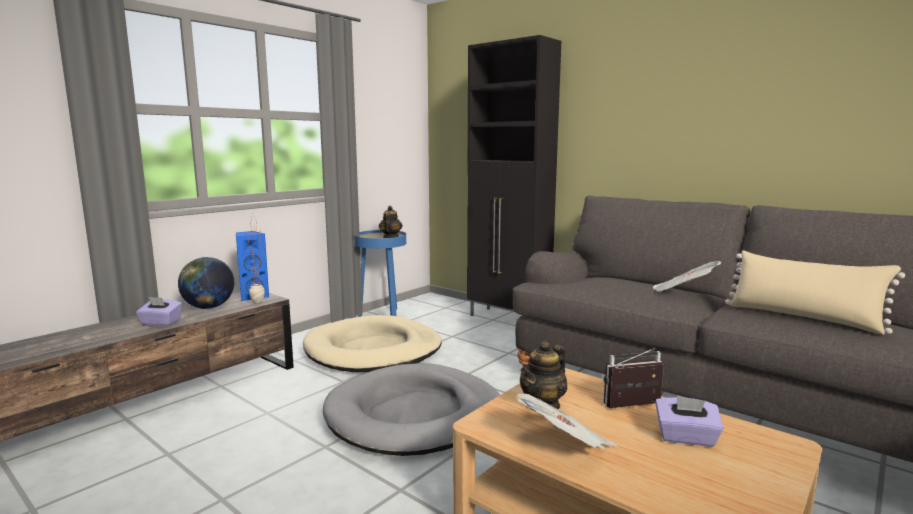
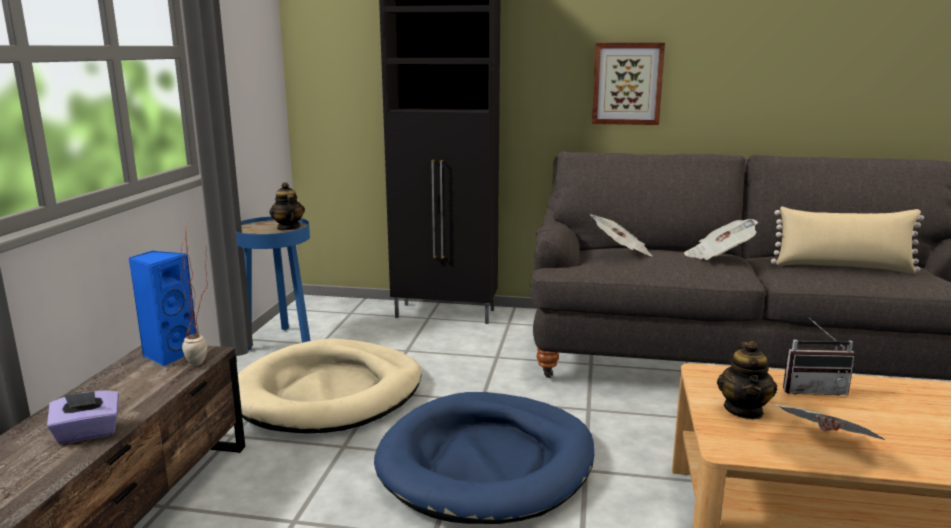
camera: 30 degrees left, 5 degrees up
globe [178,257,234,309] -> none
grey dog bed [323,363,500,456] -> blue dog bed [374,392,594,524]
radio [604,348,664,408] -> radio turned 135 degrees counterclockwise [783,318,855,396]
purple tissue box [655,397,724,447] -> none
none -> newspaper [590,214,652,256]
none -> picture [592,43,665,125]

